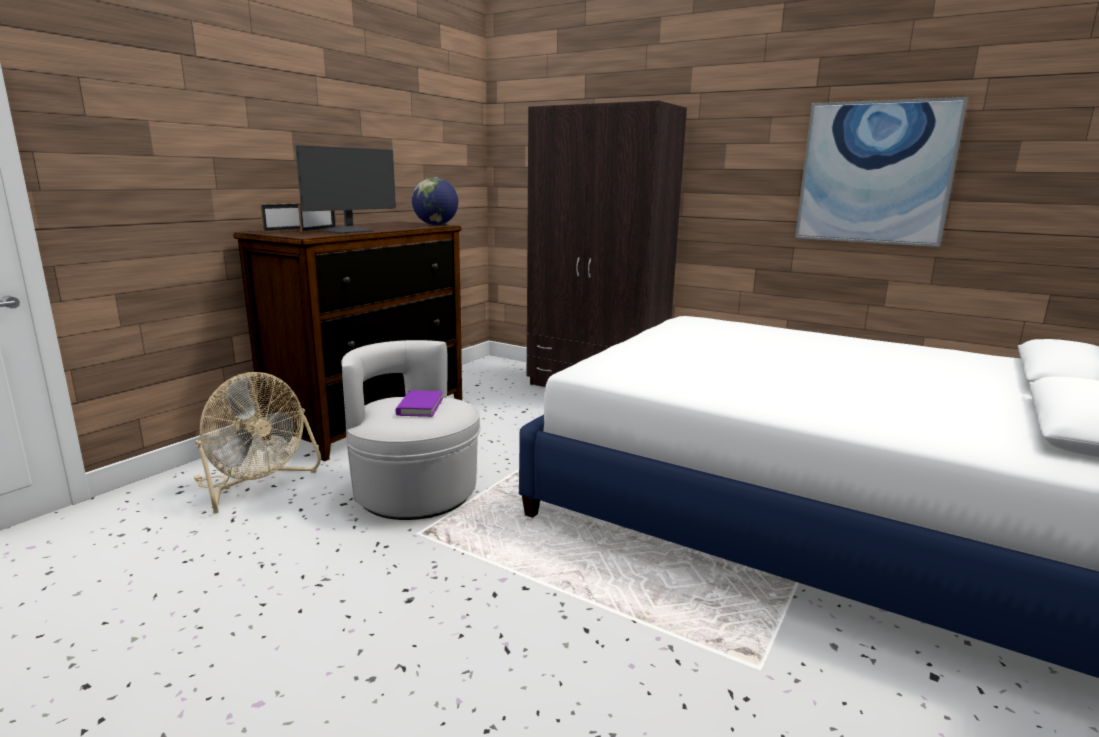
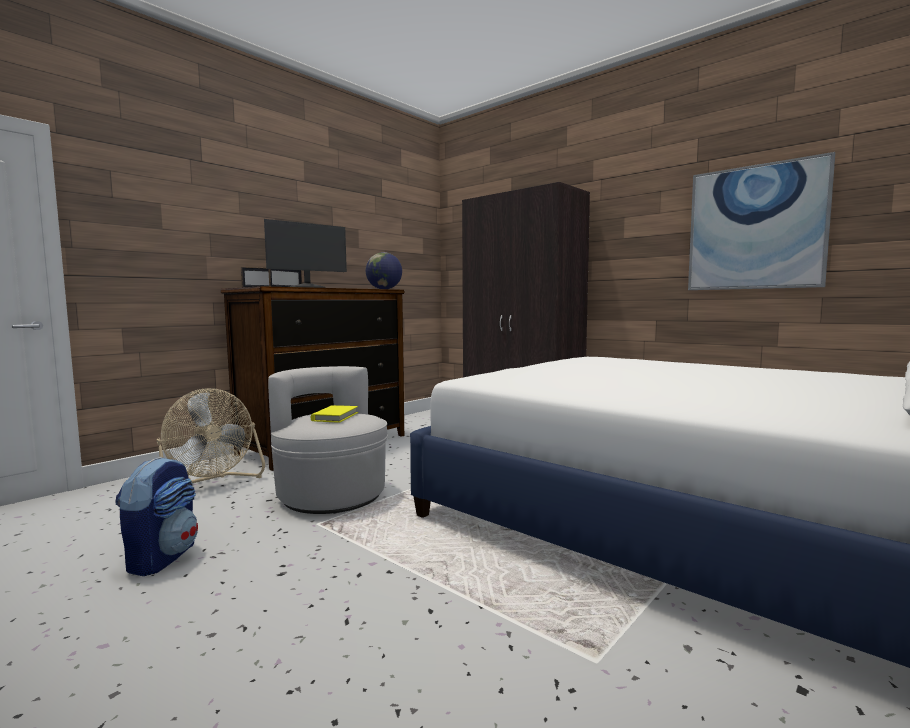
camera: 10 degrees right, 10 degrees down
purple book [395,390,443,417] -> yellow book [311,405,358,423]
none -> backpack [115,457,198,576]

